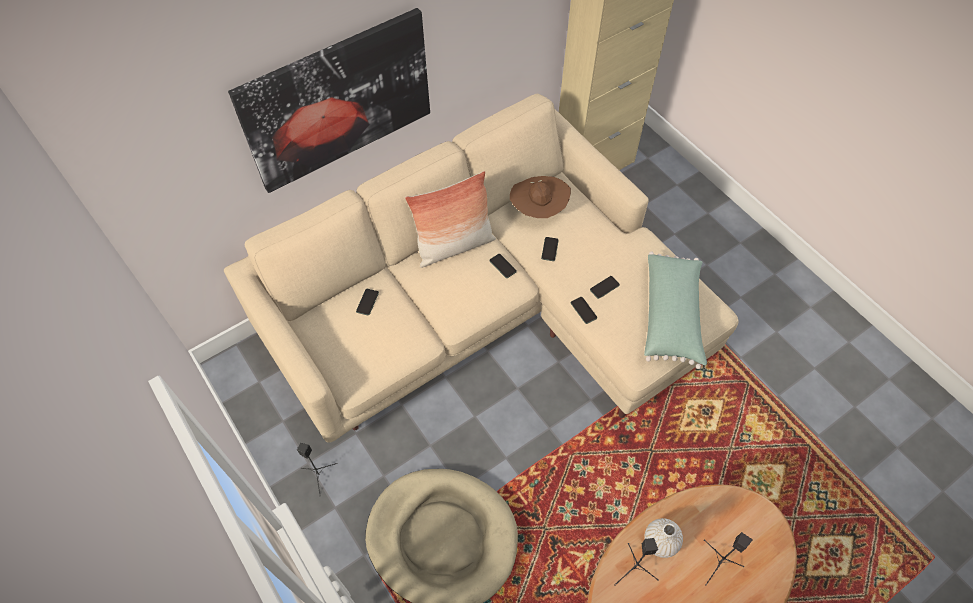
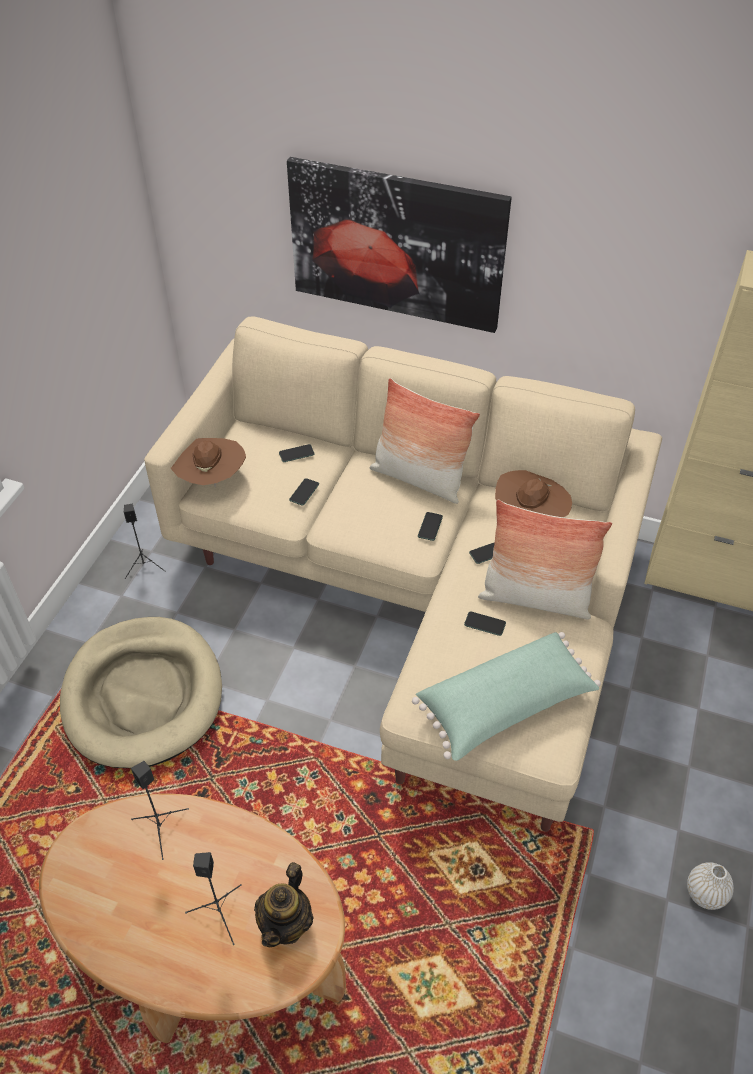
camera: 55 degrees right, 10 degrees down
phone [571,297,597,324] -> phone moved to [289,478,319,505]
white vase [644,518,683,558] -> white vase moved to [687,862,734,910]
none -> brown hat [171,438,246,487]
none -> teapot [254,862,314,948]
none -> pillow [478,500,612,619]

